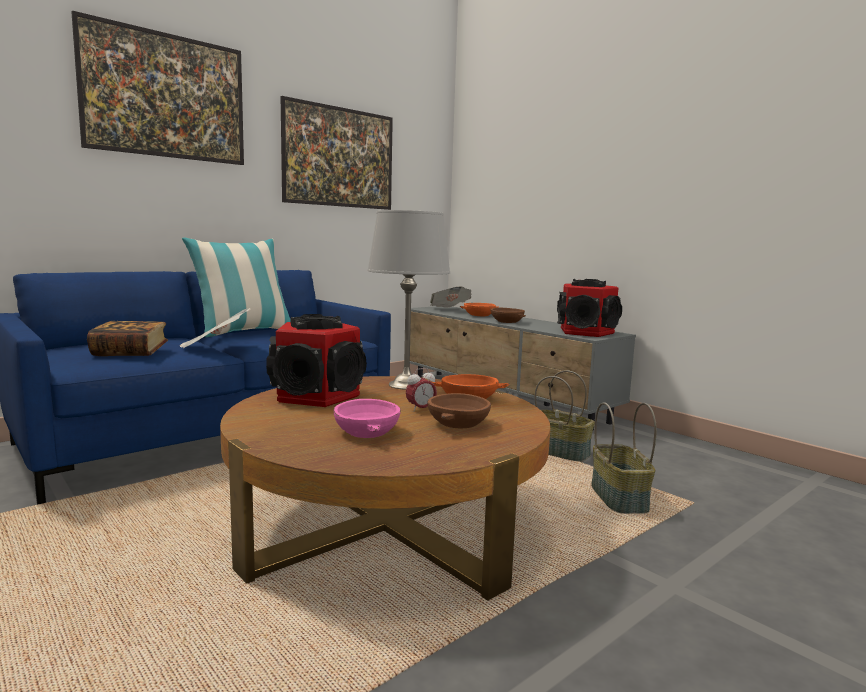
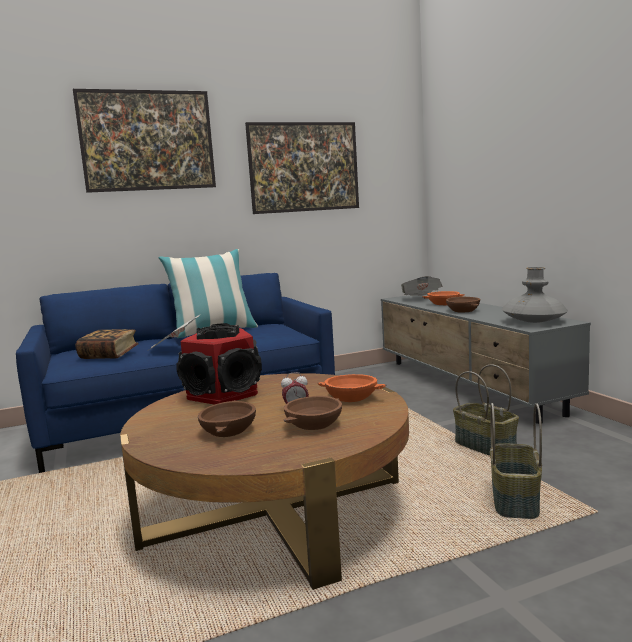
camera: 20 degrees right, 0 degrees up
pink bowl [334,399,401,438] -> brown bowl [198,400,256,437]
grey table lamp [367,210,450,390] -> none
speaker [557,279,622,337] -> grey vase [502,267,568,323]

